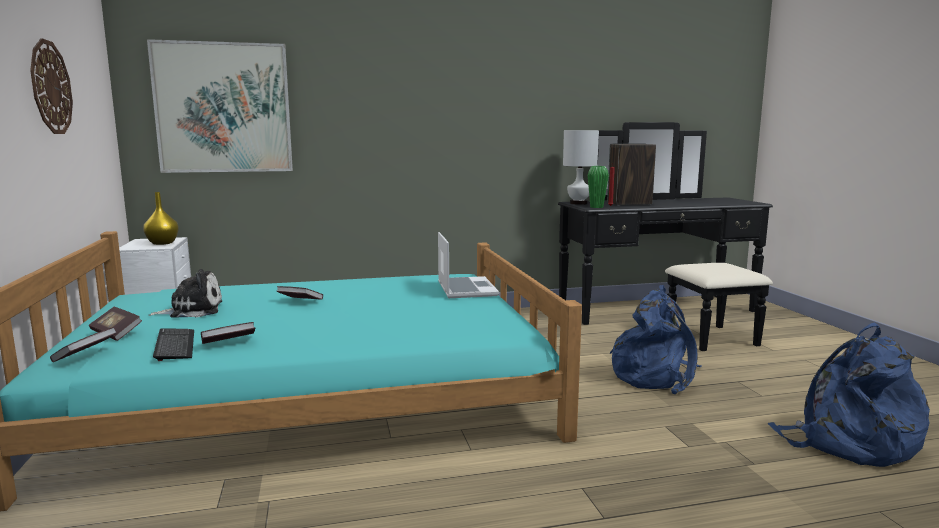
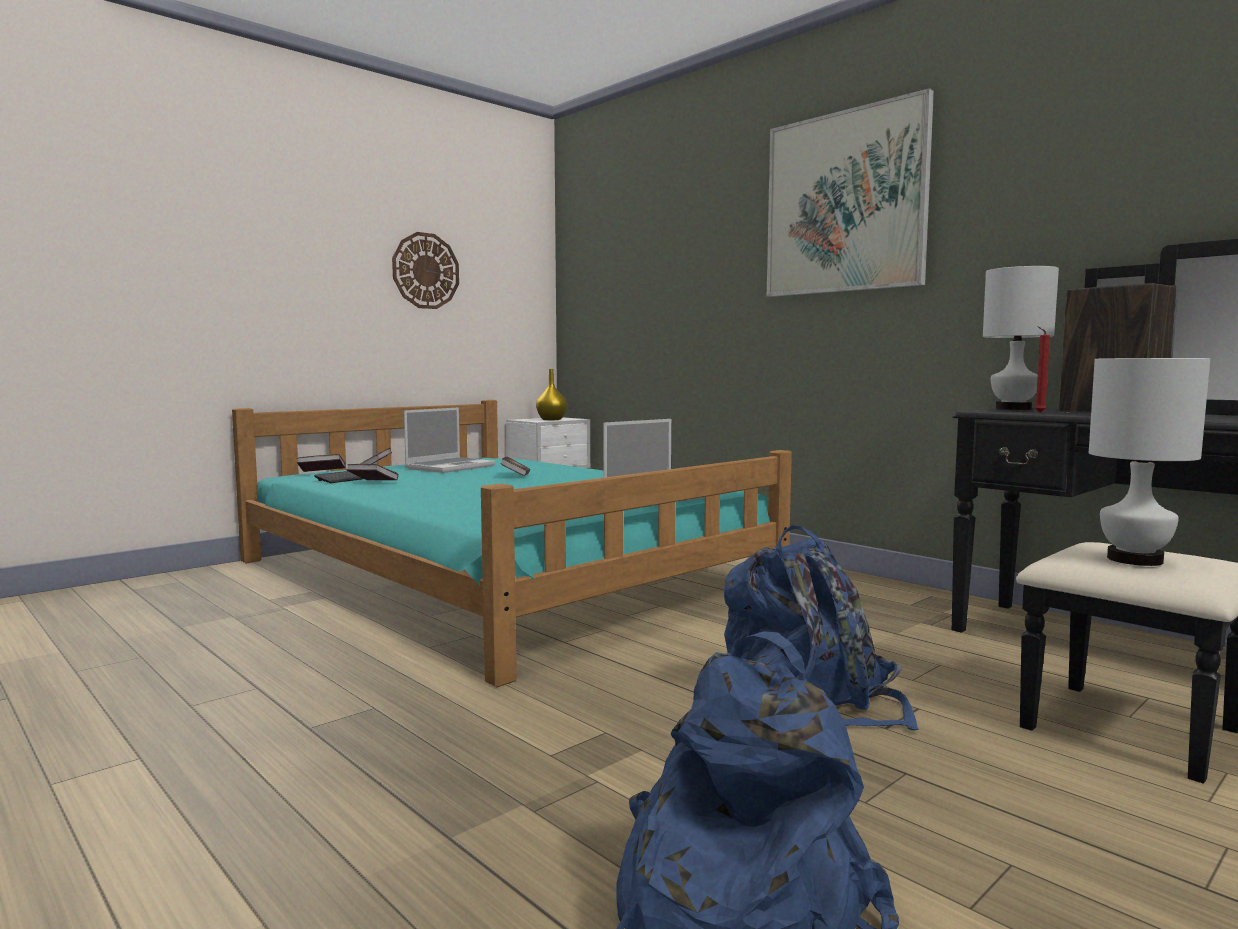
camera: 60 degrees right, 5 degrees down
picture [147,39,293,173] -> picture moved to [767,88,934,297]
plush toy [149,269,222,318] -> laptop [404,408,496,473]
green vase [588,166,609,208] -> none
none -> white table lamp [1089,358,1210,566]

